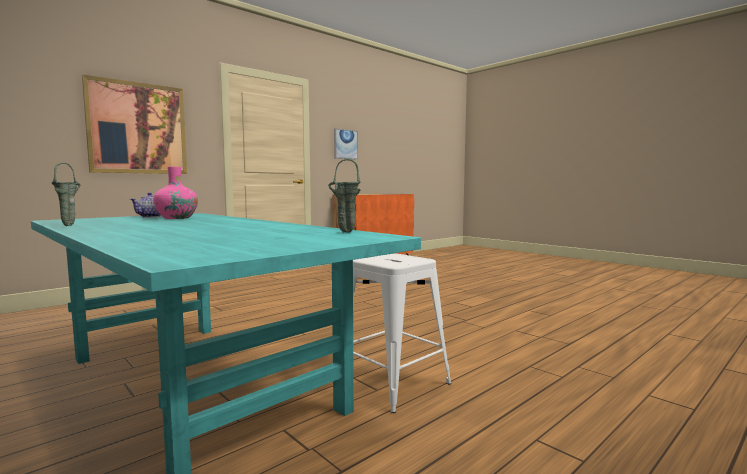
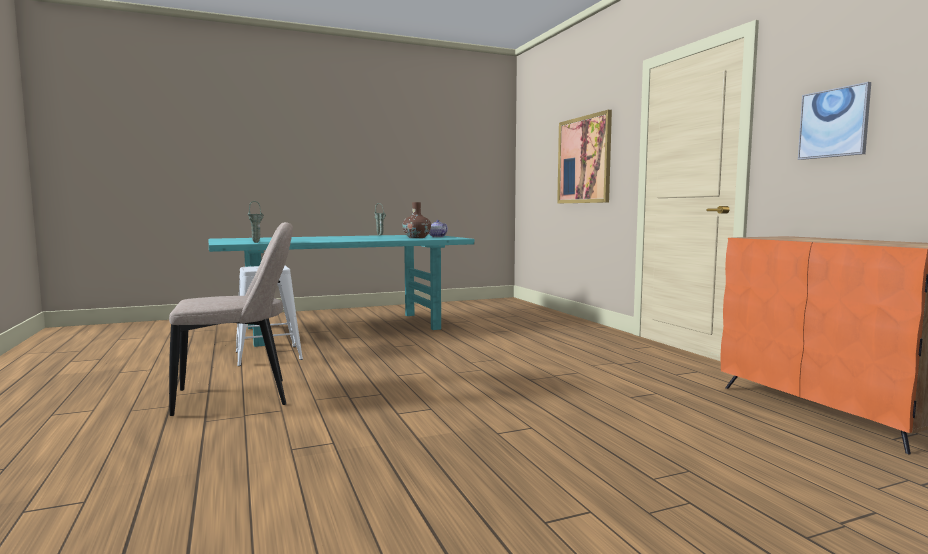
camera: 110 degrees right, 0 degrees up
pink vase [153,167,198,219] -> brown vase [403,202,431,238]
none -> beige chair [169,222,293,416]

